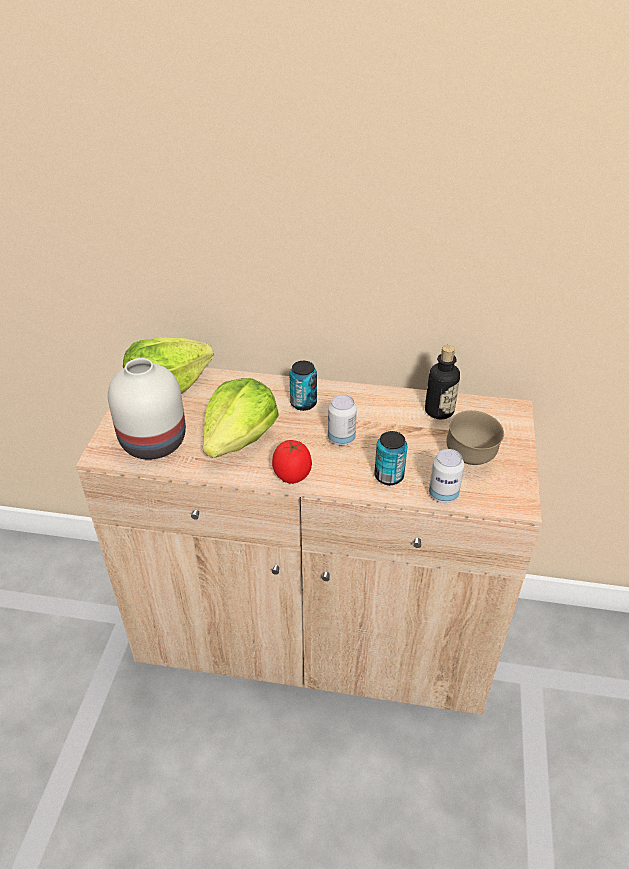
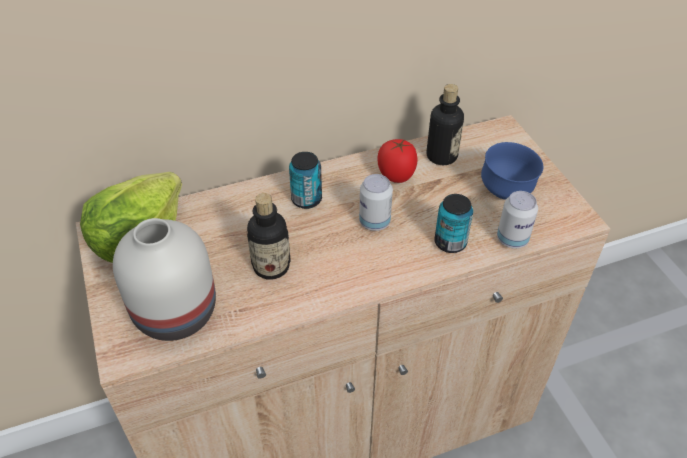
camera: 30 degrees left, 5 degrees up
lettuce [203,378,279,458] -> bottle [247,193,291,280]
tomato [272,440,312,484] -> tomato moved to [378,139,418,183]
brown bowl [446,410,504,465] -> blue bowl [481,142,543,199]

